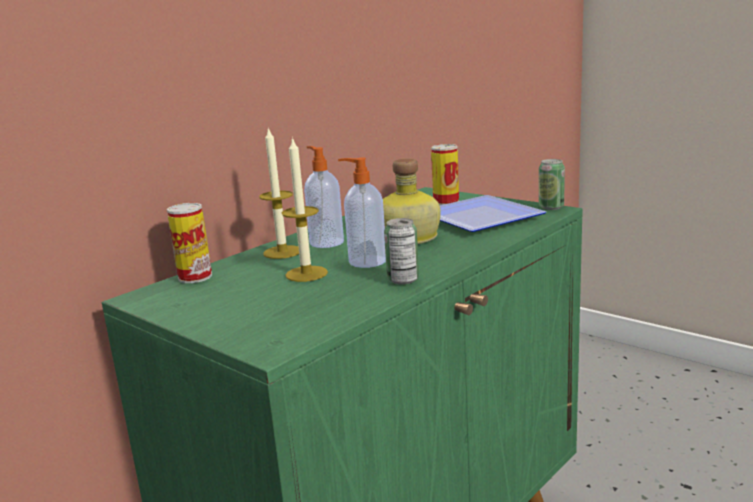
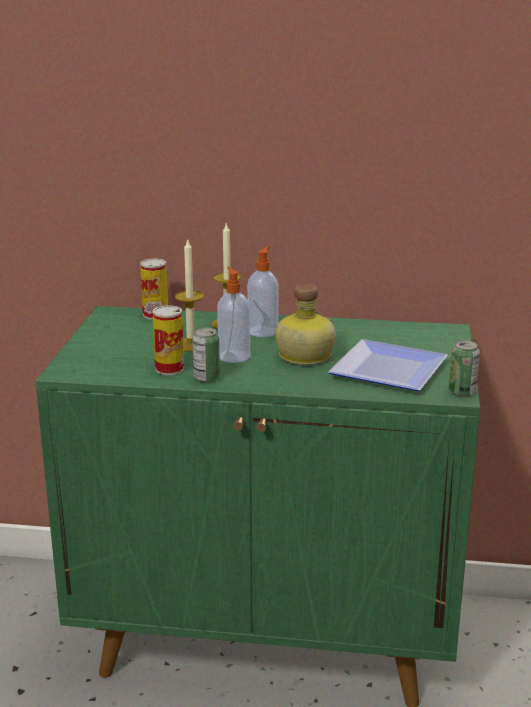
camera: 55 degrees right, 5 degrees up
can [431,144,459,205] -> can moved to [152,305,184,375]

